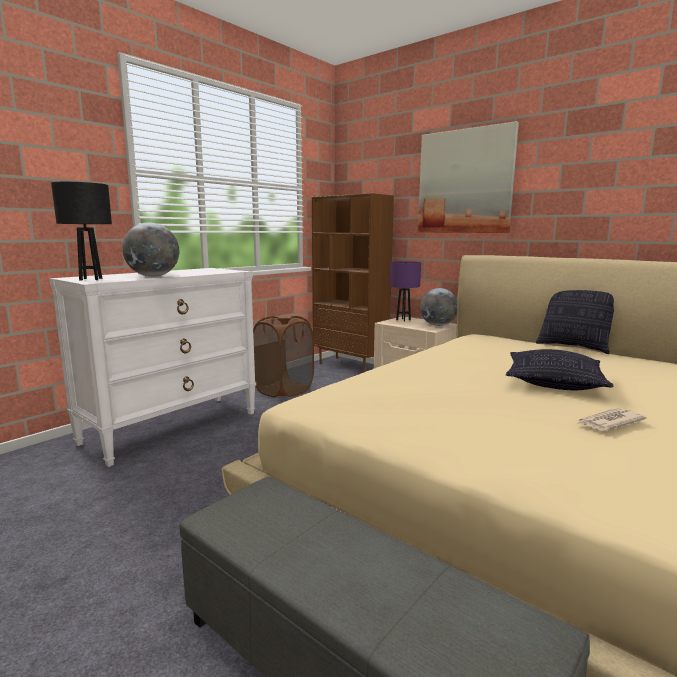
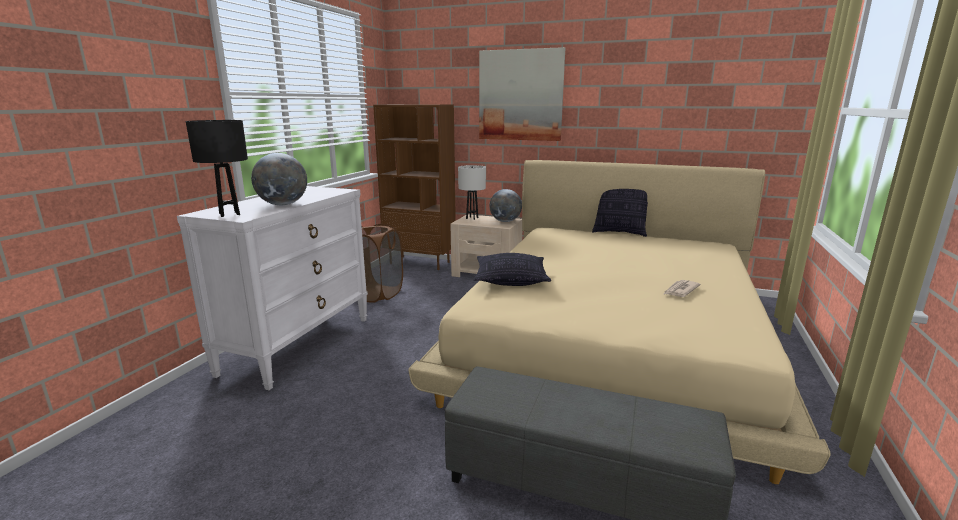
camera: 20 degrees left, 5 degrees up
purple table lamp [389,261,421,322] -> white table lamp [458,165,486,220]
pillow [506,349,614,390] -> pillow moved to [474,253,551,286]

